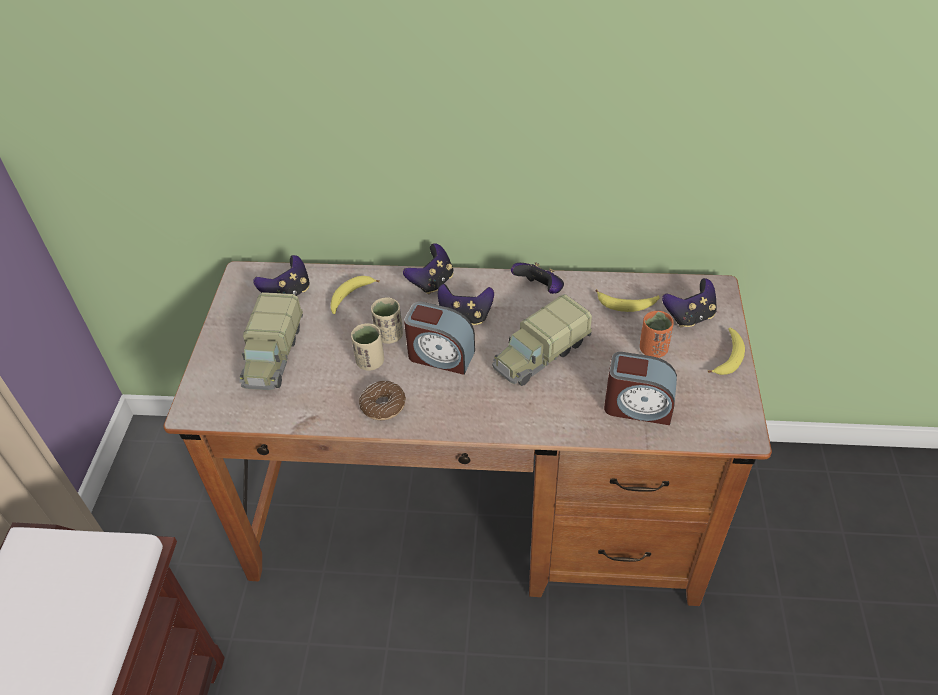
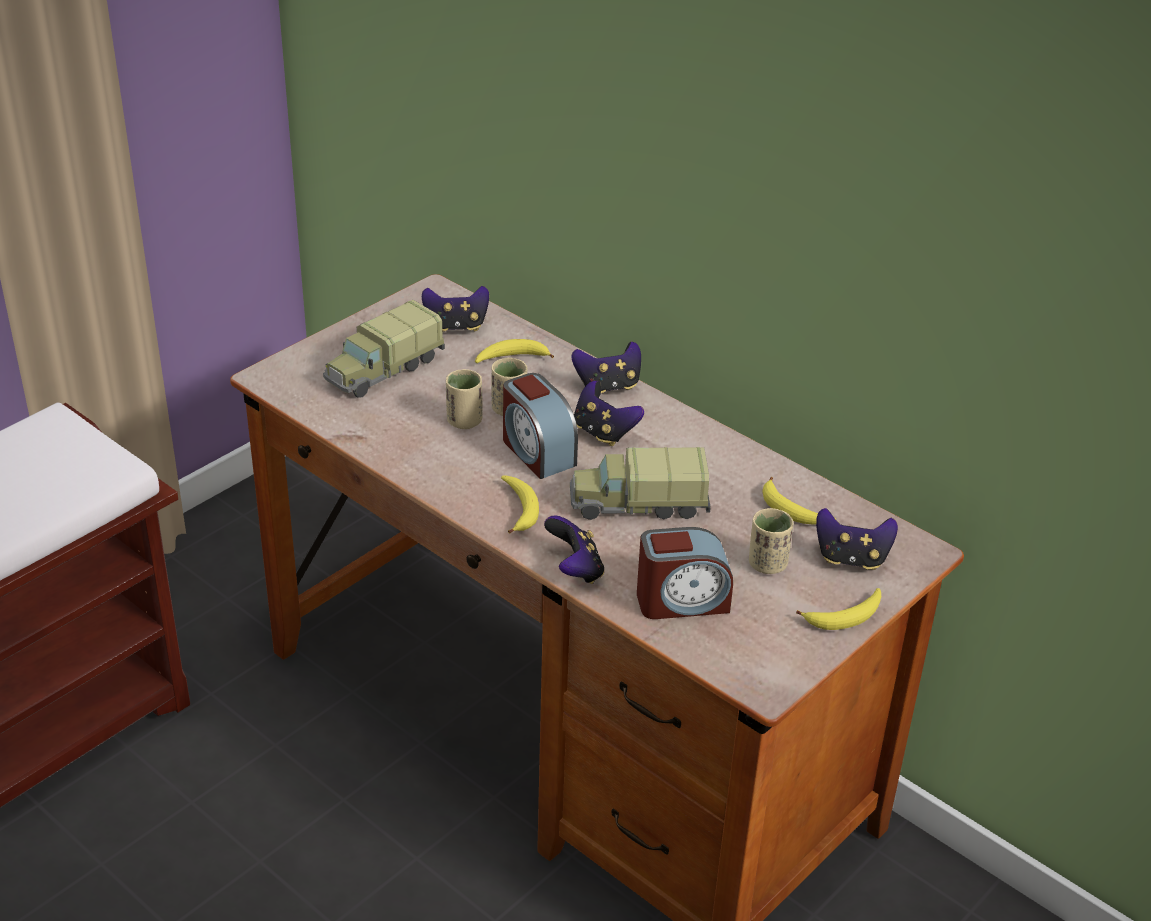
camera: 35 degrees right, 10 degrees down
donut [359,381,406,420] -> none
game controller [511,262,564,294] -> game controller moved to [544,515,604,584]
alarm clock [604,352,677,425] -> alarm clock turned 60 degrees counterclockwise [637,527,733,619]
orange cup [640,311,674,358] -> beige cup [749,508,793,574]
none -> banana [501,475,539,534]

